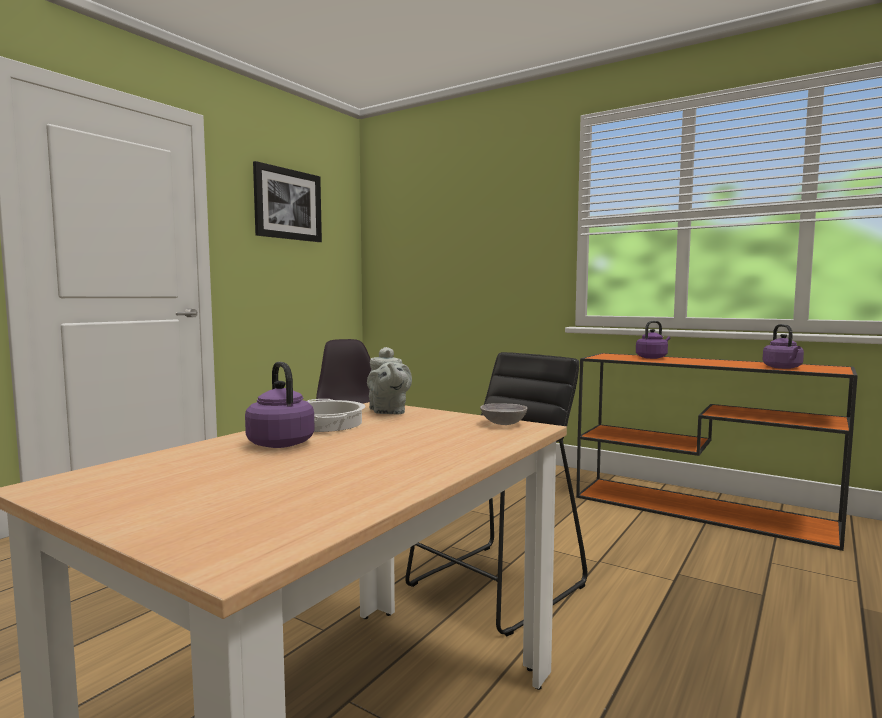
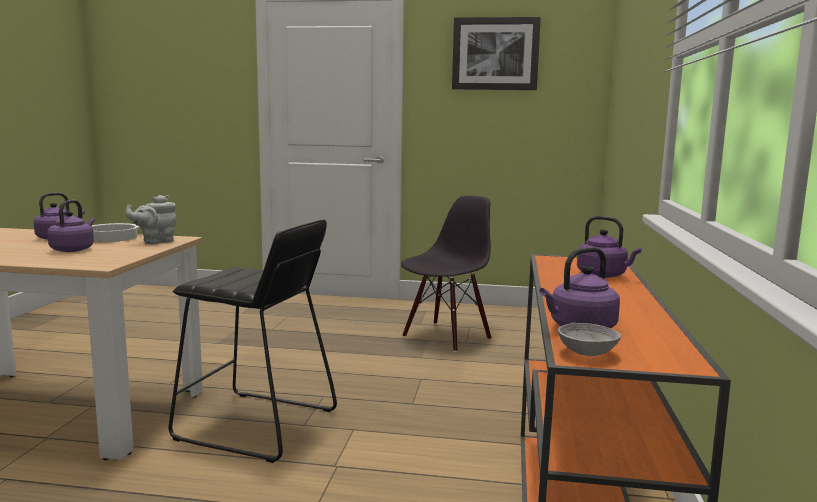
camera: 65 degrees right, 5 degrees up
grey bowl [480,403,527,425] -> grey bowl moved to [558,323,621,356]
none -> purple kettle [47,200,95,252]

